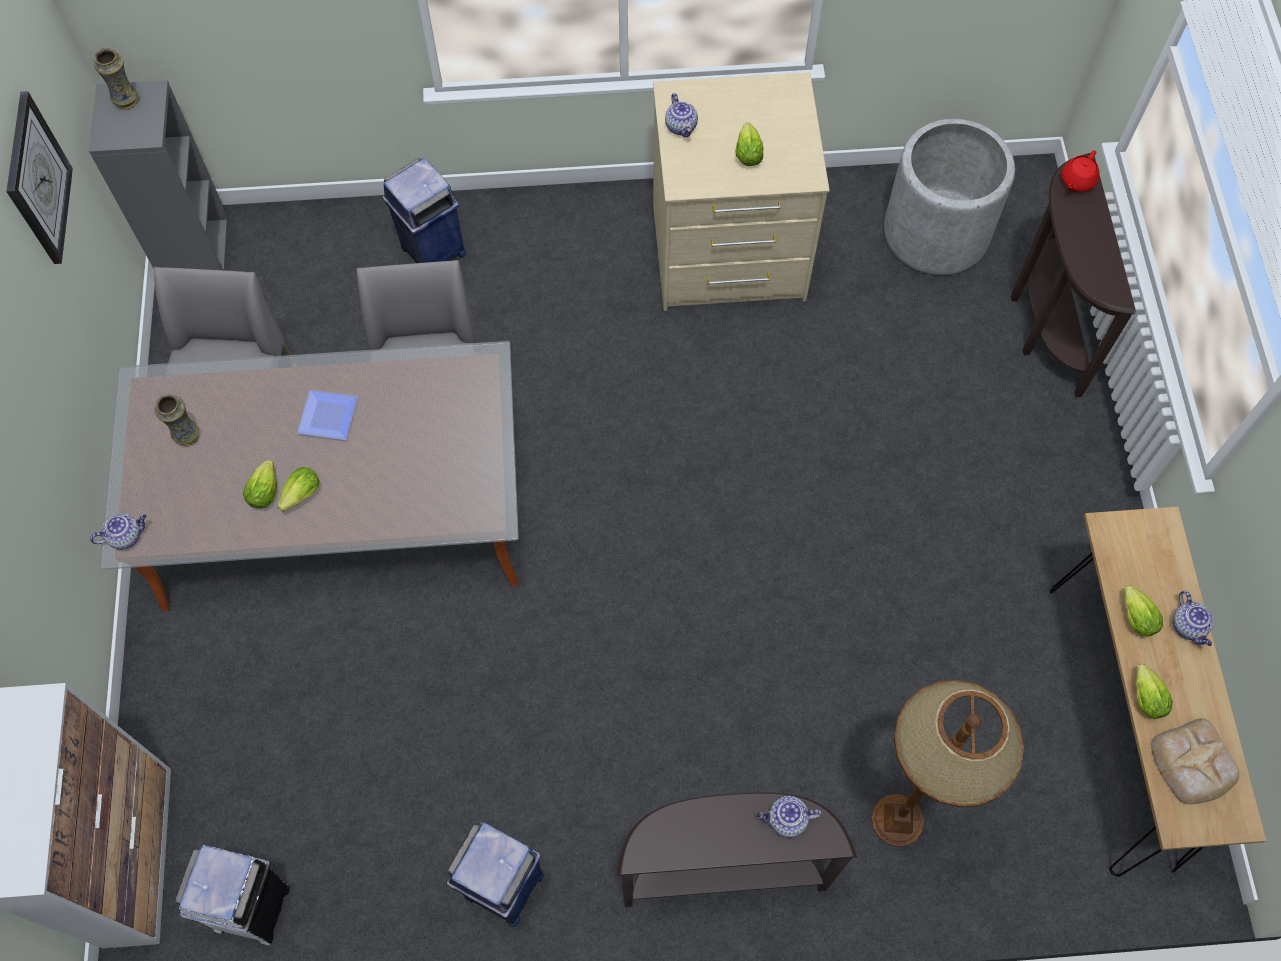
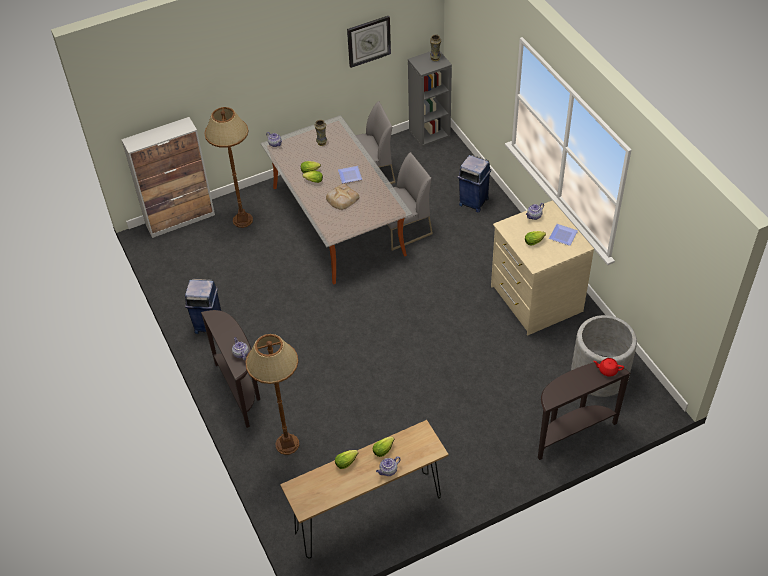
camera: 70 degrees right, 15 degrees down
white trash can [175,845,289,945] -> none
bread [1151,718,1239,804] -> bread moved to [326,184,359,210]
none -> brown floor lamp [204,107,253,228]
none -> plate [549,224,578,246]

